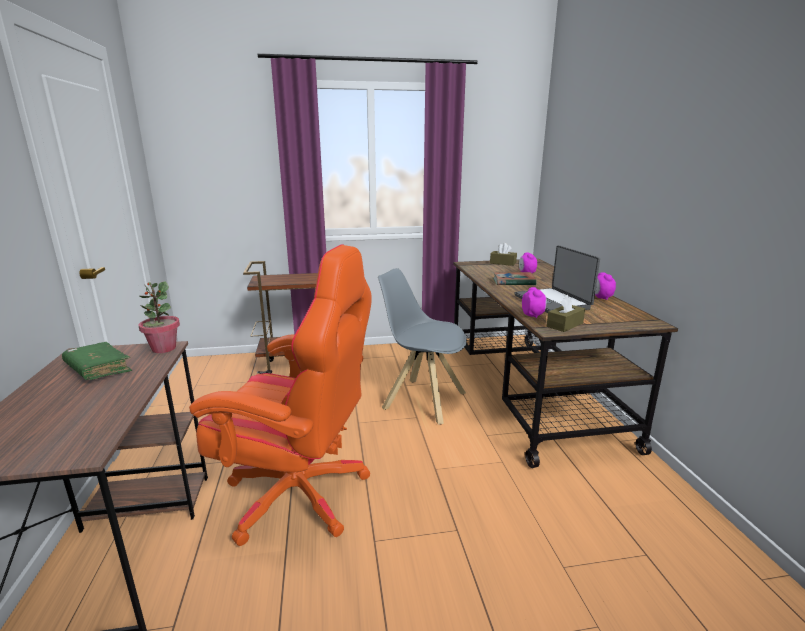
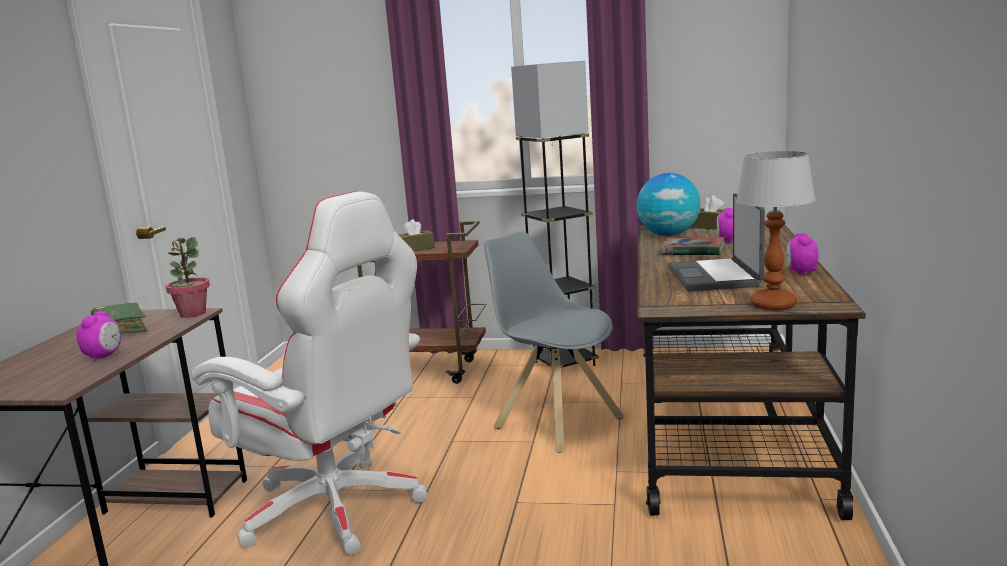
camera: 20 degrees right, 5 degrees down
orange office chair [189,244,372,546] -> white office chair [191,191,427,555]
alarm clock [522,287,547,319] -> alarm clock moved to [76,312,121,361]
brown tissue box [547,295,585,332] -> brown tissue box moved to [399,219,435,251]
none -> grey floor lamp [511,61,599,368]
none -> globe [637,173,700,236]
none -> table lamp [736,151,816,310]

